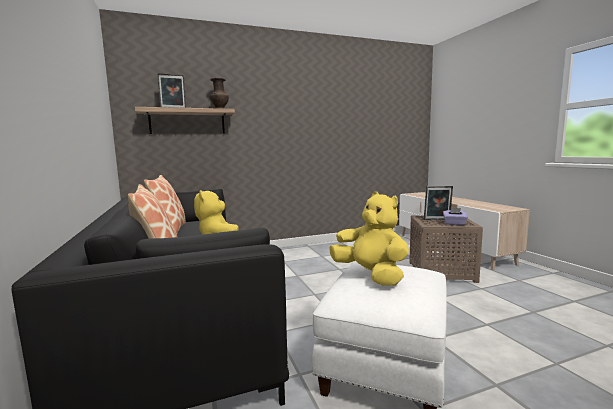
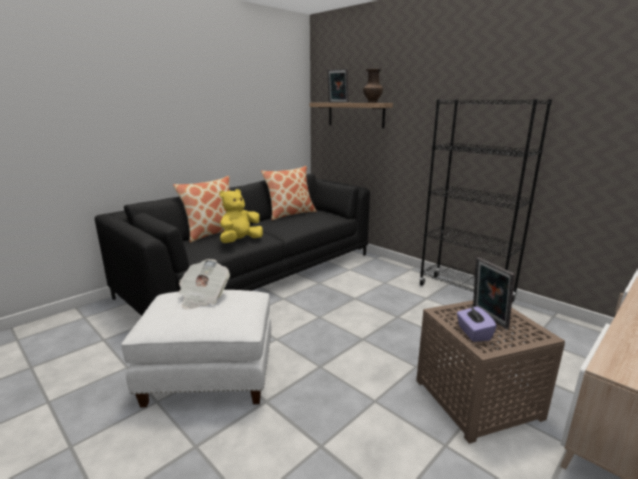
camera: 65 degrees right, 10 degrees up
yellow plush toy [329,192,409,285] -> newspaper [179,259,230,309]
none -> black bookcase [419,99,552,302]

